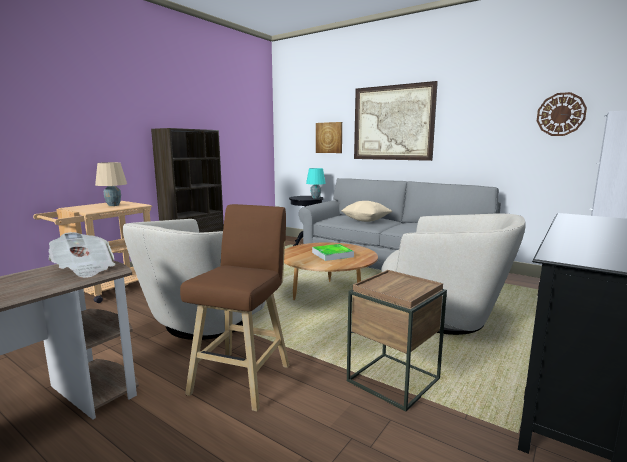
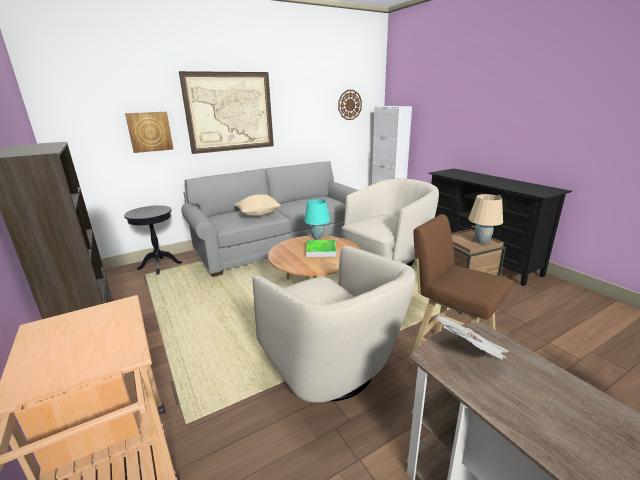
camera: 65 degrees left, 10 degrees up
beige table lamp [95,162,127,206] -> beige table lamp moved to [468,194,503,244]
turquoise table lamp [306,168,326,199] -> turquoise table lamp moved to [304,199,330,240]

